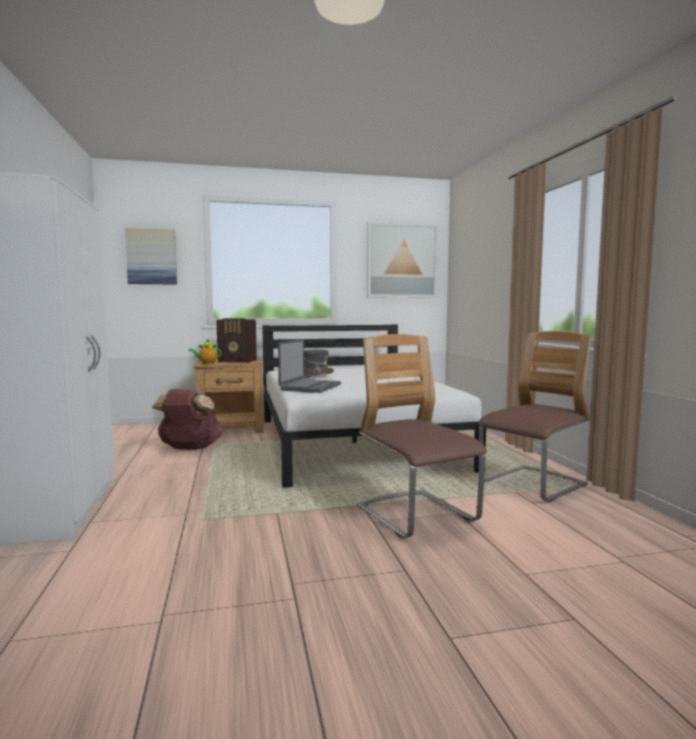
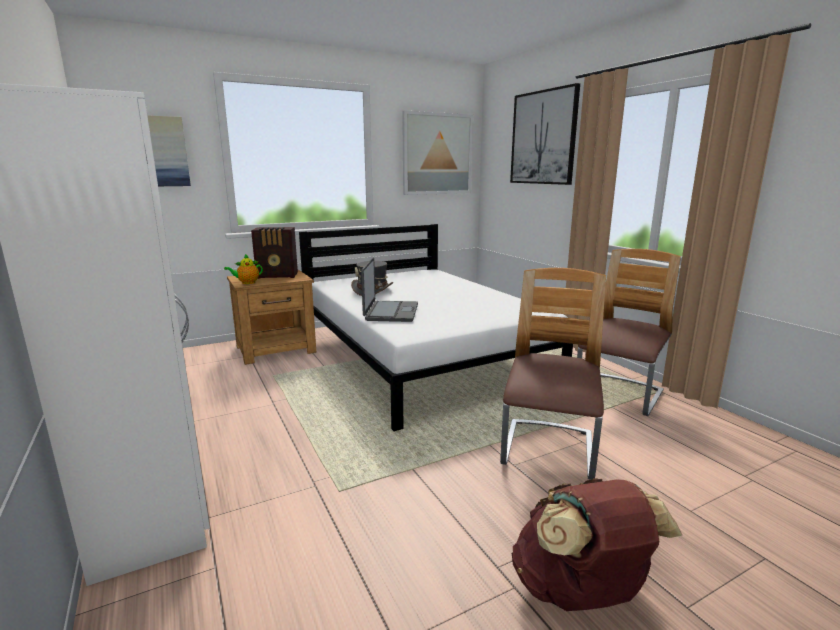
camera: 15 degrees left, 10 degrees up
brown backpack [152,389,222,450] -> brown backpack moved to [512,478,683,611]
chair [357,334,487,538] -> chair turned 60 degrees clockwise [500,268,606,479]
none -> picture [510,83,580,185]

